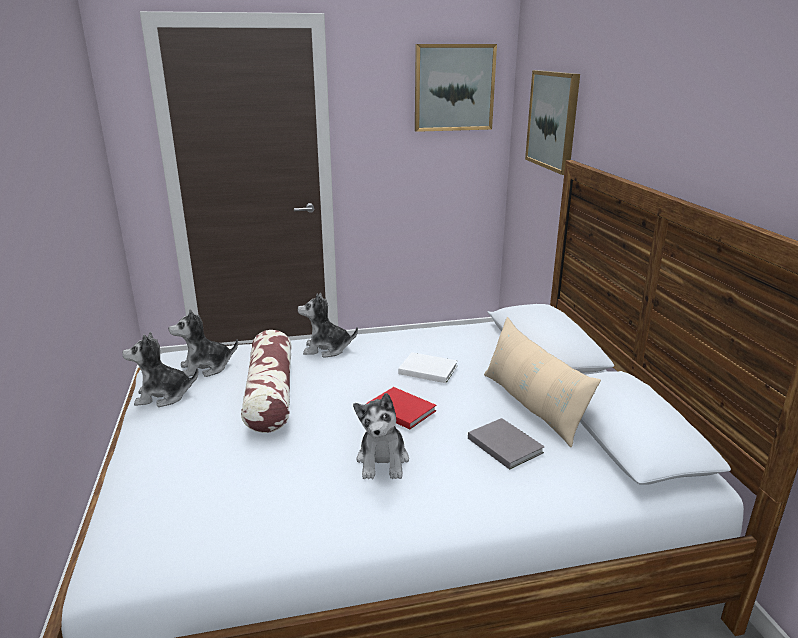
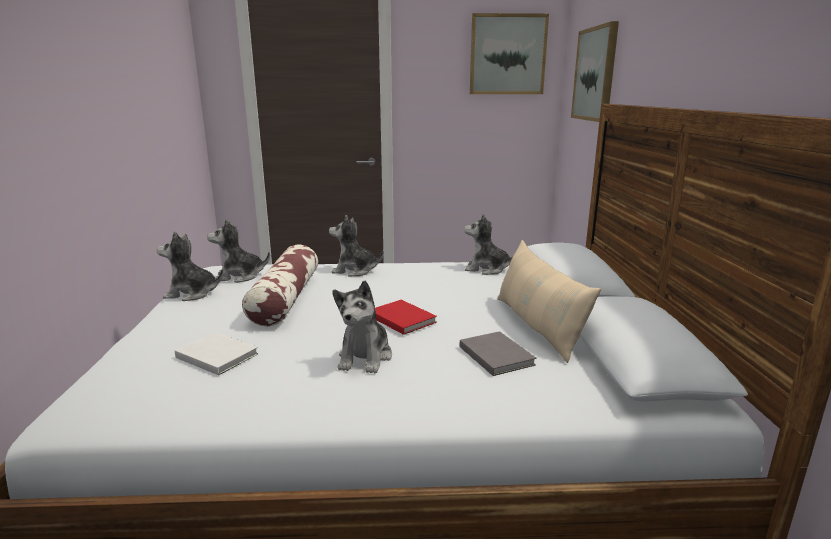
camera: 10 degrees right, 5 degrees down
white book [398,352,458,383] -> white book moved to [175,332,258,375]
none -> plush toy [464,214,512,275]

